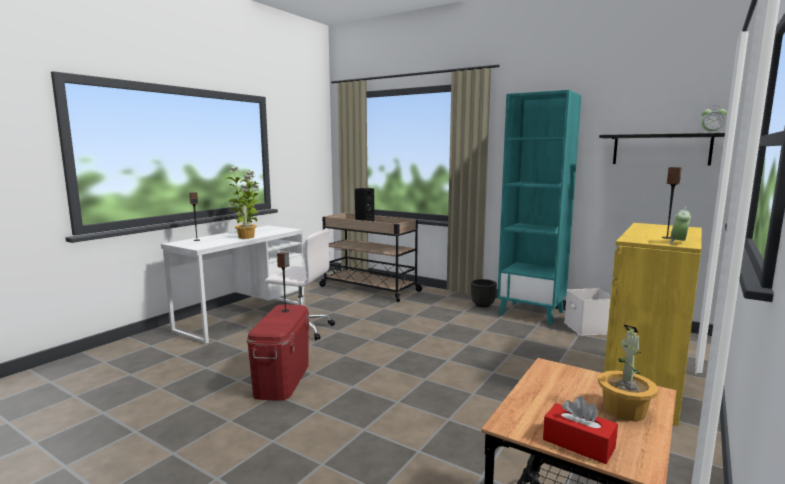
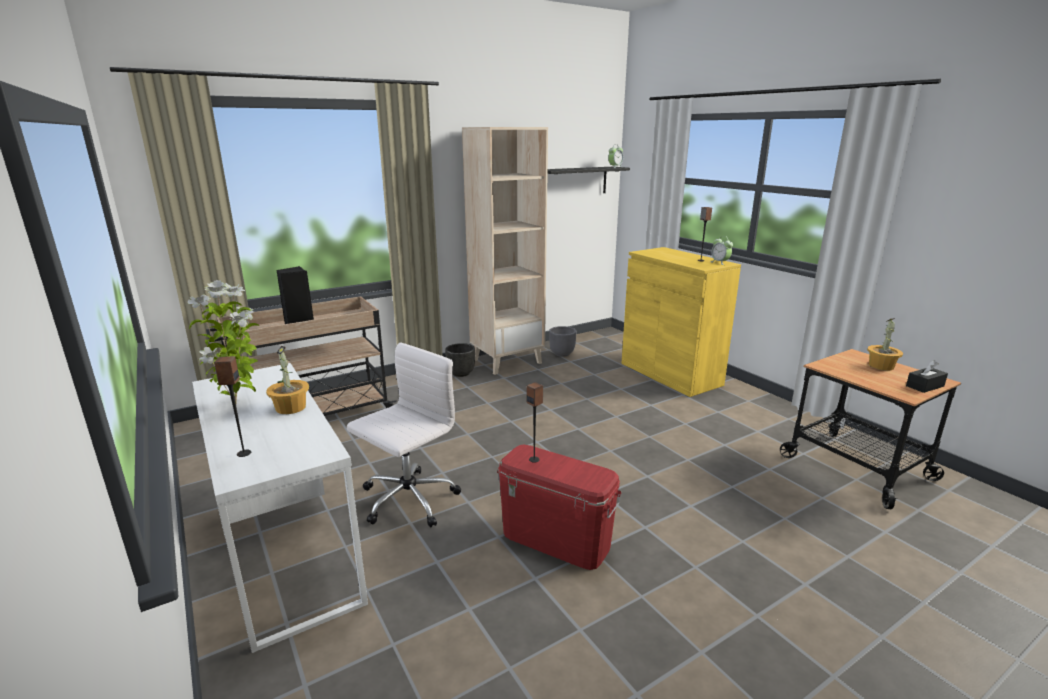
camera: 65 degrees left, 10 degrees up
turquoise bookcase [497,90,581,325] -> beige bookcase [462,127,548,375]
red tissue box [543,396,618,464] -> black tissue box [906,360,948,393]
white storage box [564,288,611,336] -> grey planter [549,326,577,357]

